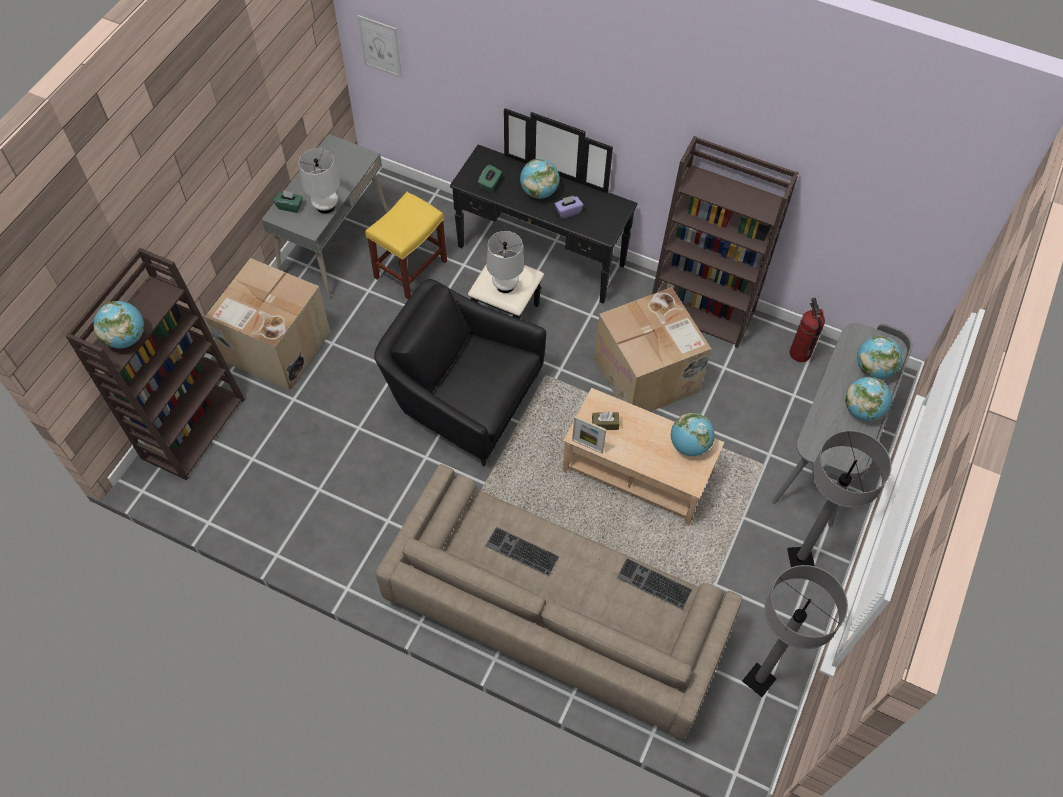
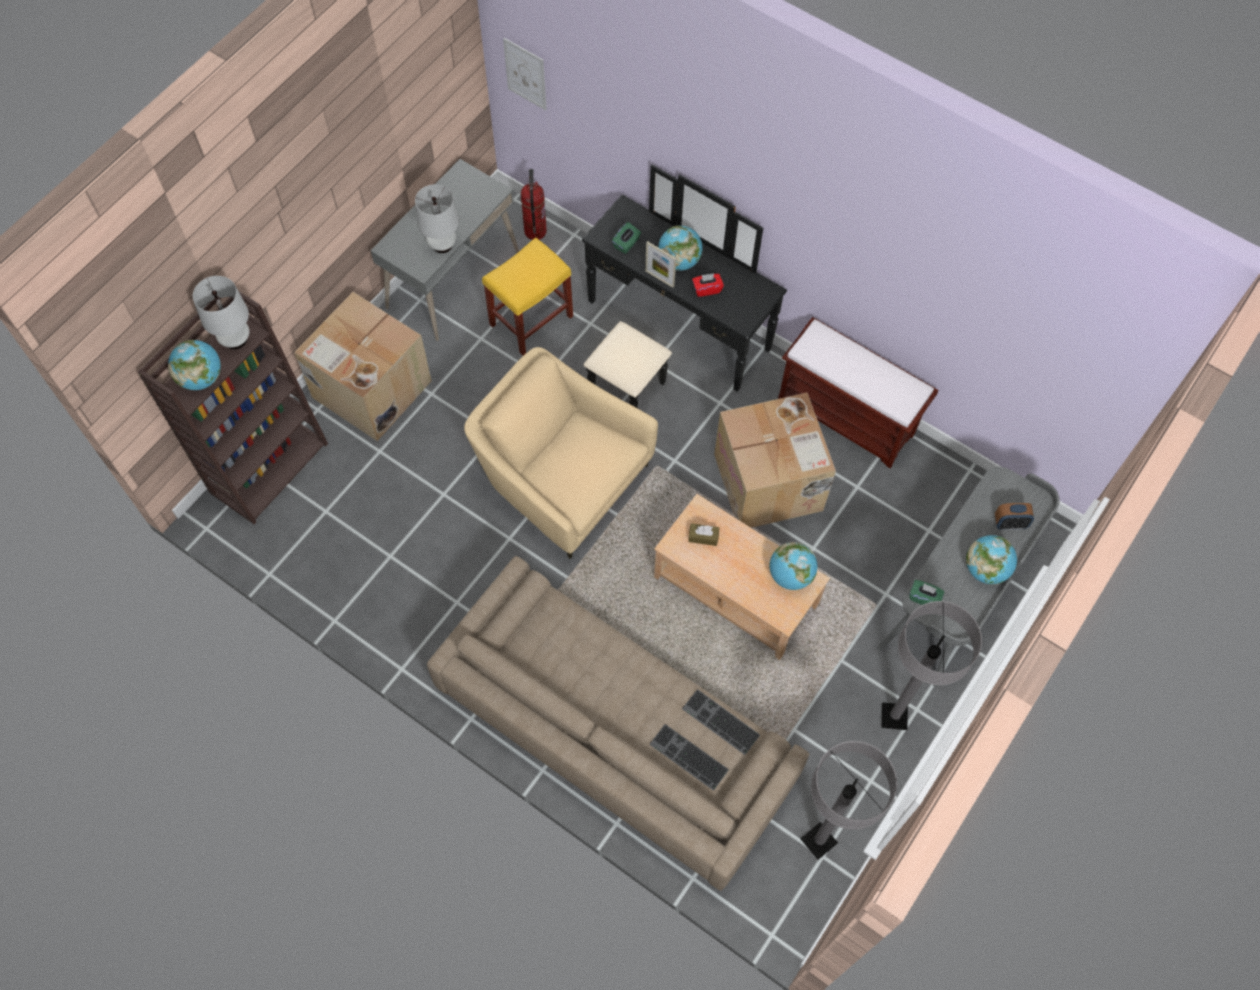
camera: 10 degrees right, 5 degrees up
green tissue box [274,190,303,213] -> green tissue box moved to [909,580,945,605]
black armchair [374,279,546,467] -> beige armchair [464,347,658,559]
keyboard [485,527,559,576] -> keyboard moved to [649,724,729,791]
white table lamp [486,231,524,293] -> white table lamp moved to [193,276,250,350]
purple tissue box [555,196,583,219] -> red tissue box [692,273,724,297]
picture frame [572,416,606,453] -> picture frame moved to [645,241,676,288]
brown bookcase [652,136,799,348] -> brown bench [778,317,938,468]
fire extinguisher [790,298,825,362] -> fire extinguisher moved to [521,169,547,240]
globe [857,336,902,379] -> alarm clock [995,503,1034,530]

